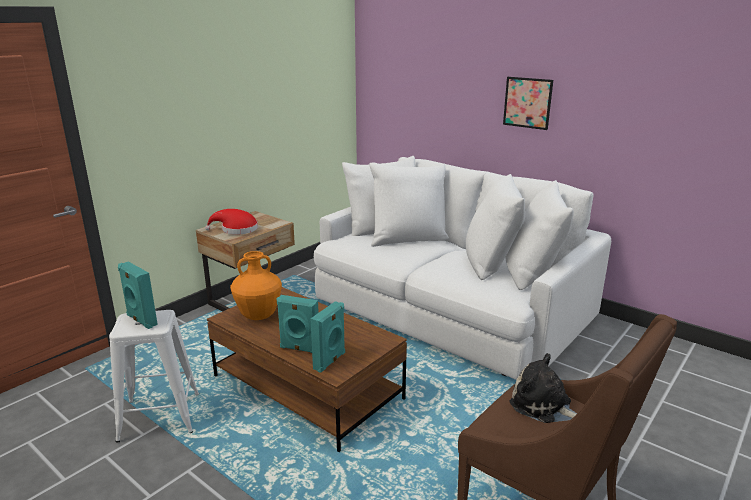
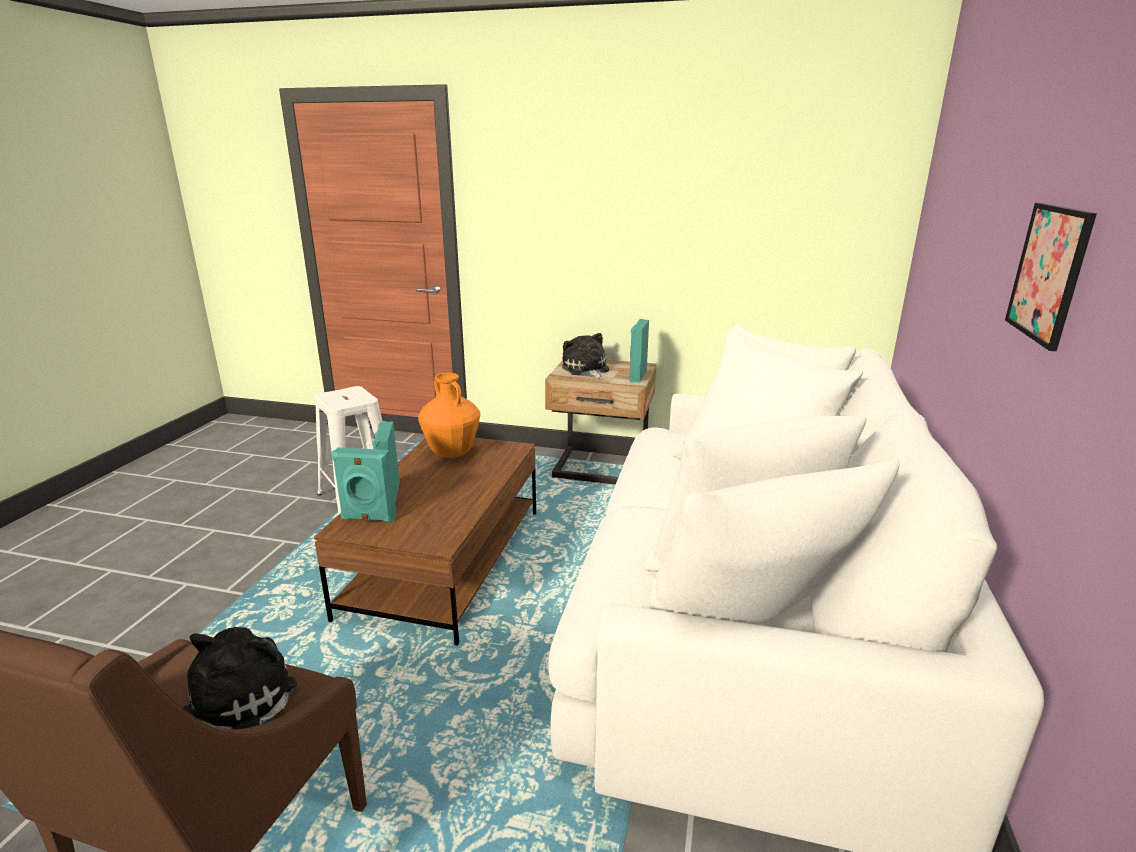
camera: 65 degrees right, 0 degrees up
turquoise speaker [118,262,158,329] -> turquoise speaker moved to [629,319,649,383]
red hat [205,209,258,235] -> plush toy [562,333,609,379]

